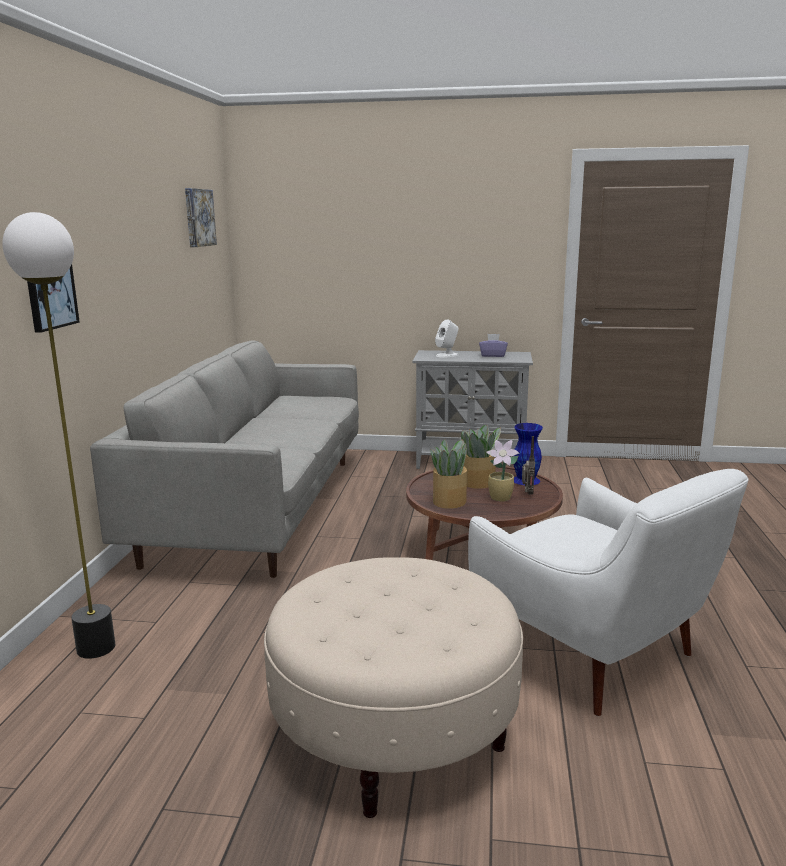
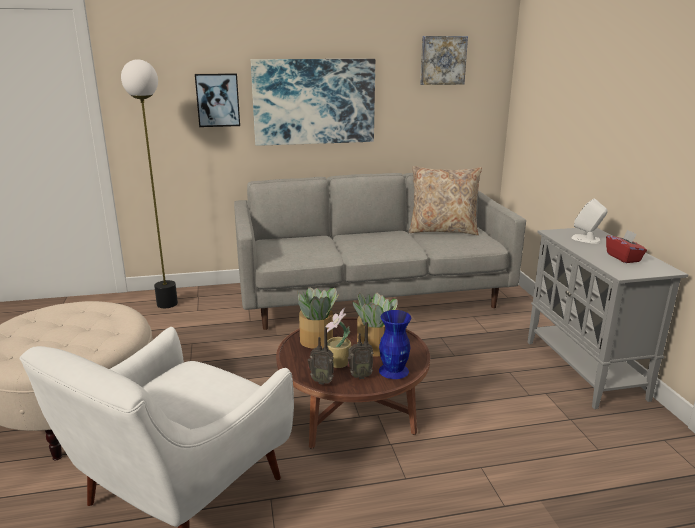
camera: 70 degrees right, 5 degrees up
purple tissue box [479,334,508,357] -> red tissue box [606,229,647,263]
none -> picture [251,59,375,146]
none -> radio [308,327,334,385]
none -> beige pillow [409,166,482,235]

